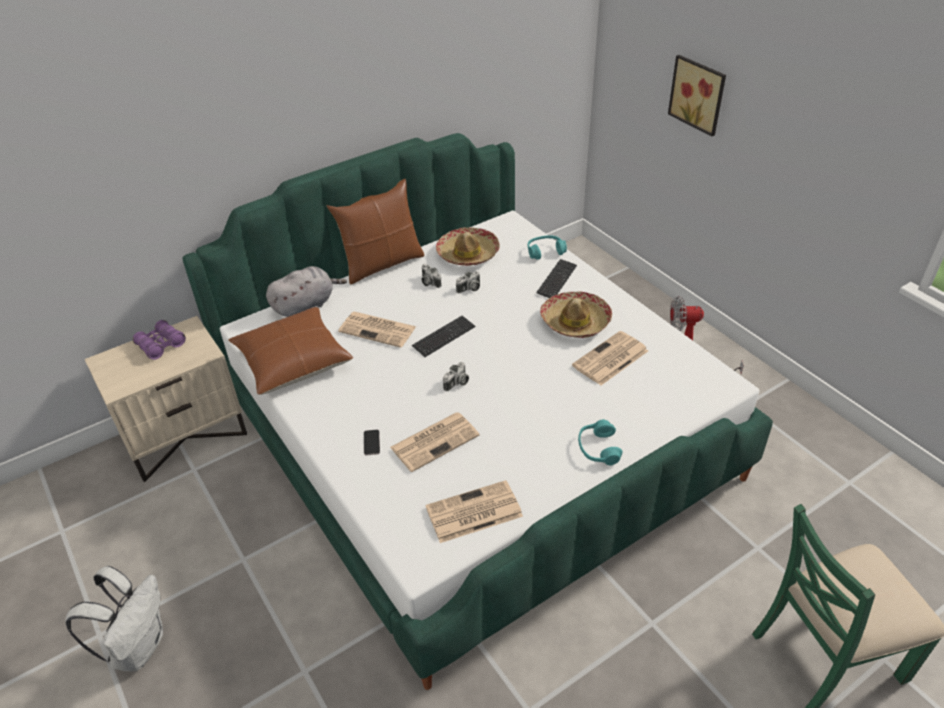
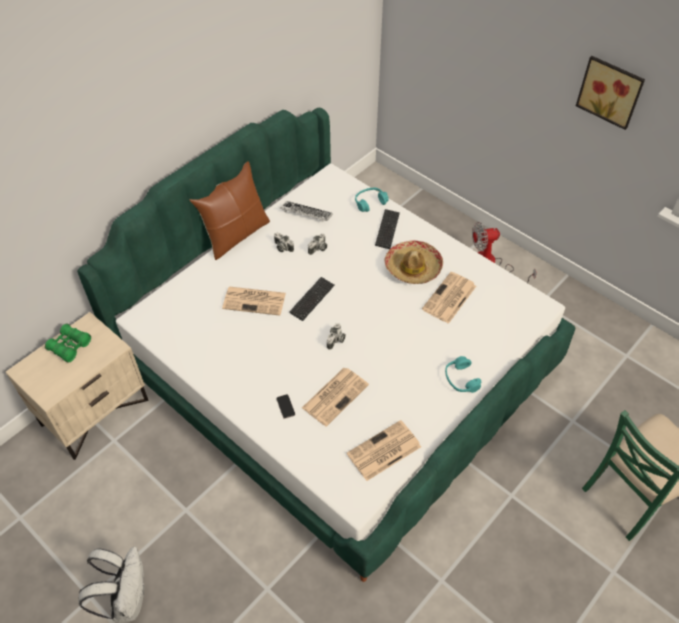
camera: 15 degrees left, 10 degrees up
purple binoculars [132,320,186,360] -> green binoculars [45,324,91,363]
brown pillow [228,307,353,395] -> none
grey plush toy [266,266,347,317] -> none
hat [436,227,500,266] -> keyboard [280,201,333,222]
picture [668,55,726,136] -> picture moved to [576,56,645,130]

